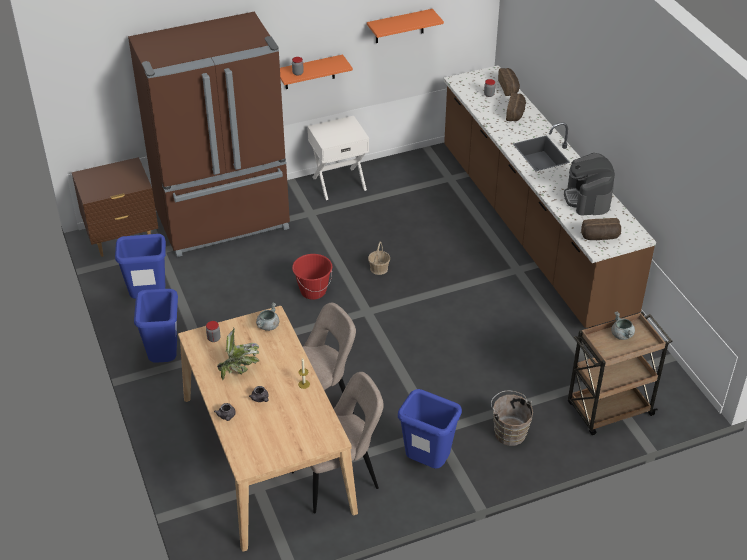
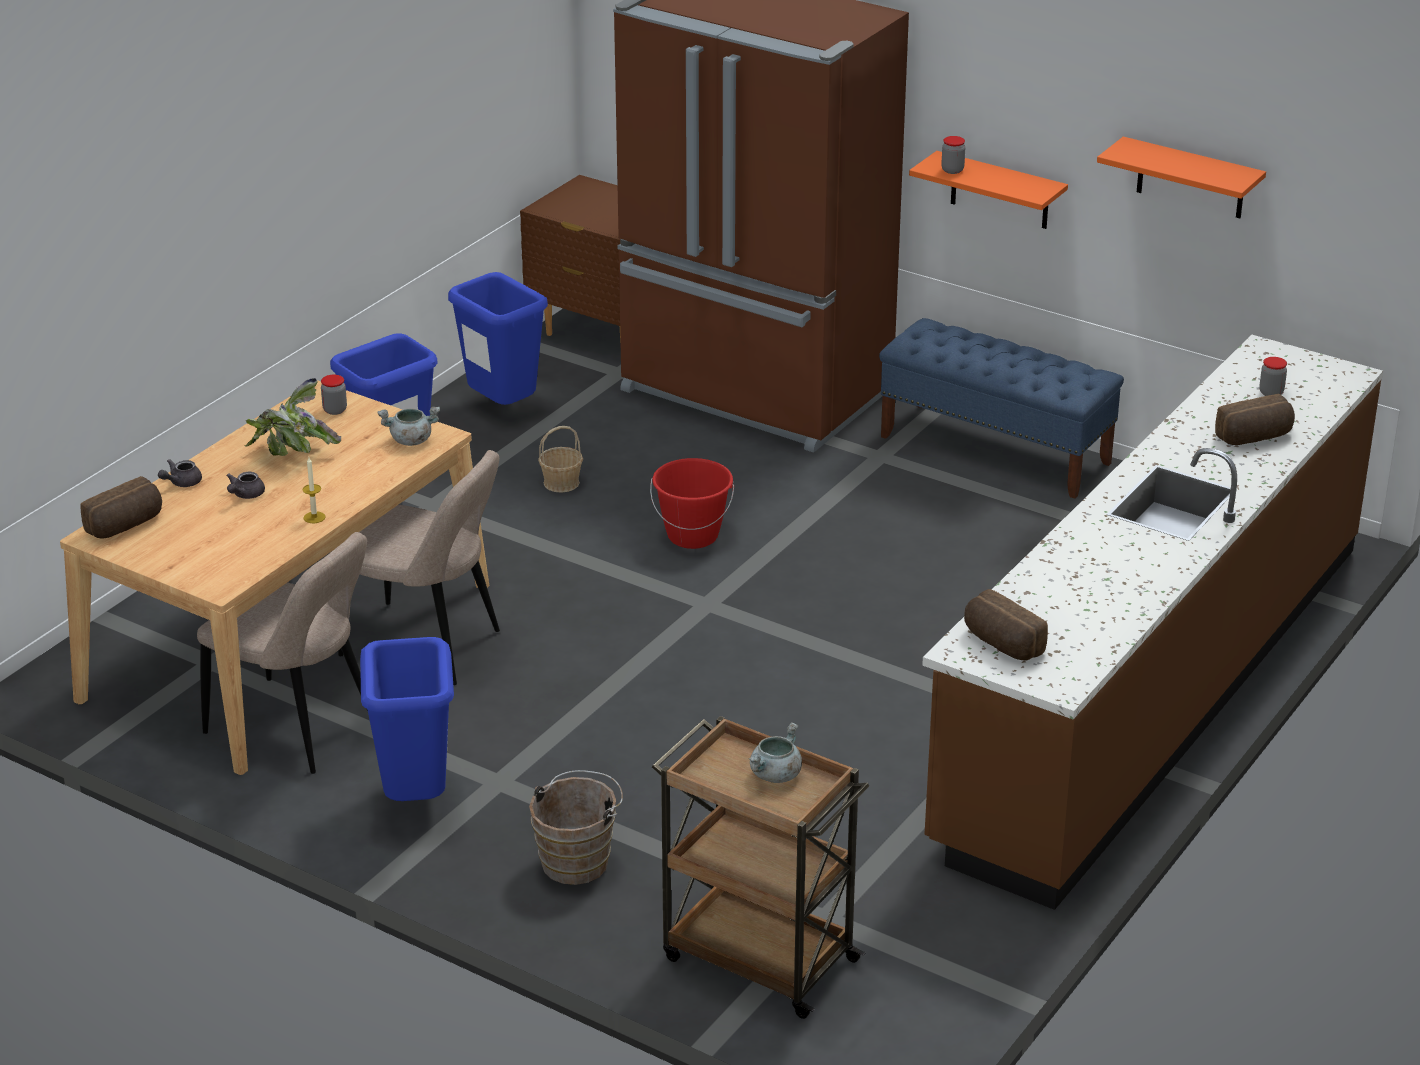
camera: 55 degrees right, 10 degrees down
white nightstand [307,116,369,200] -> blue bench [879,318,1124,499]
basket [368,242,390,275] -> basket moved to [538,426,583,493]
bread [498,68,520,96] -> bread moved to [81,476,162,539]
coffee machine [564,153,615,216] -> none

